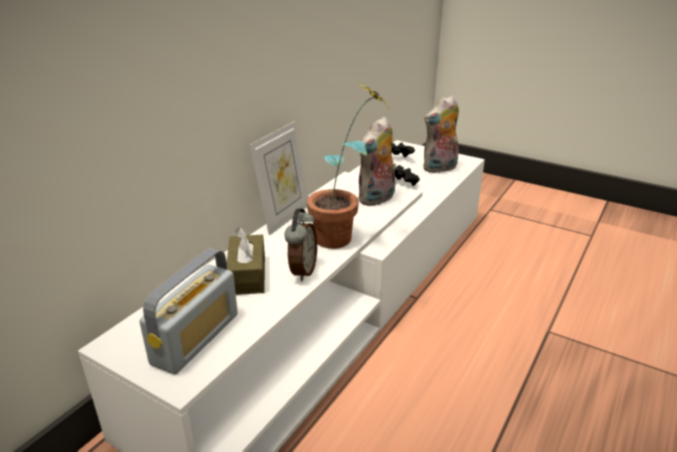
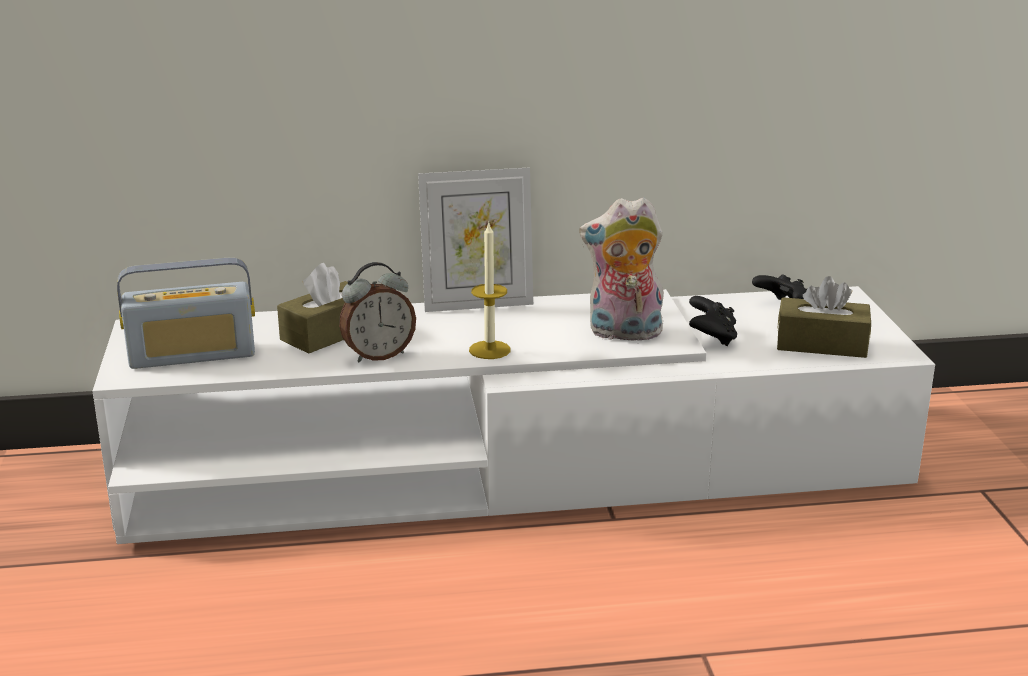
camera: 50 degrees right, 5 degrees down
potted plant [307,82,390,249] -> candle [469,223,511,359]
plush toy [423,95,459,173] -> brown tissue box [777,276,871,358]

